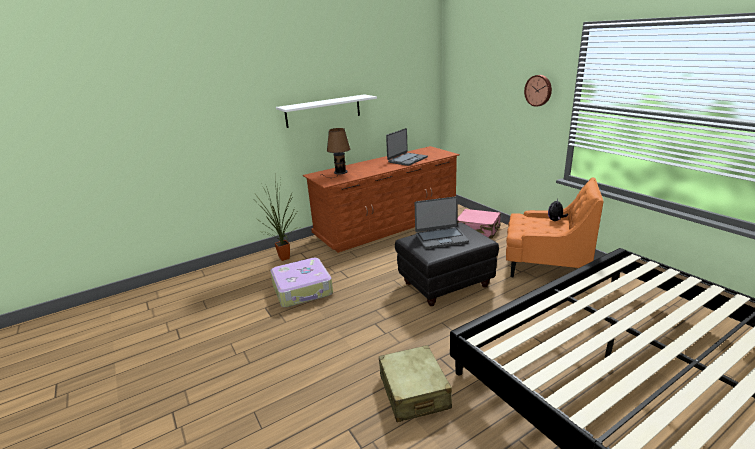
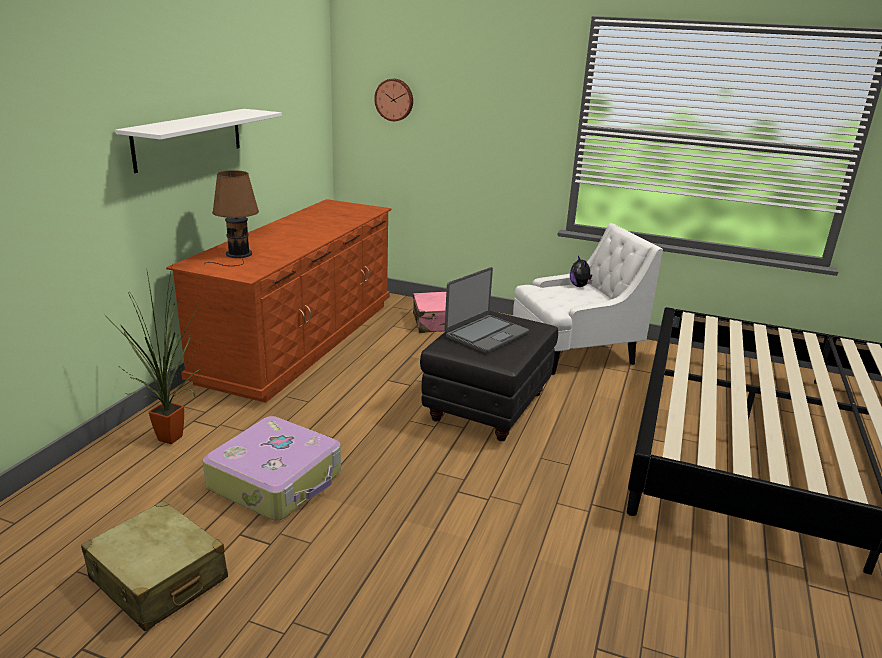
camera: 40 degrees left, 0 degrees up
beige suitcase [379,345,452,422] -> beige suitcase moved to [81,501,228,631]
laptop [386,128,428,166] -> none
orange armchair [506,177,604,277] -> white armchair [513,223,663,375]
wall clock [524,75,552,107] -> wall clock moved to [374,79,413,121]

